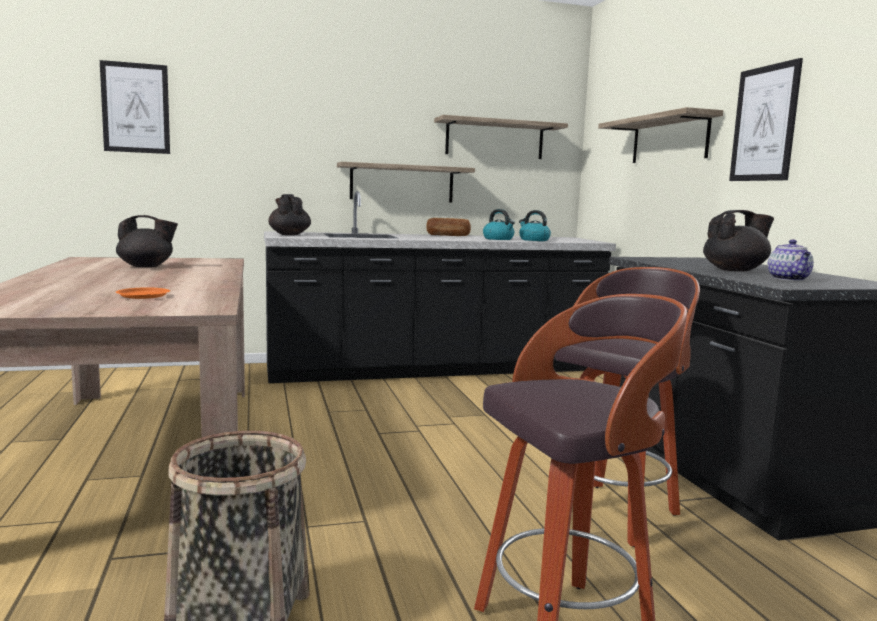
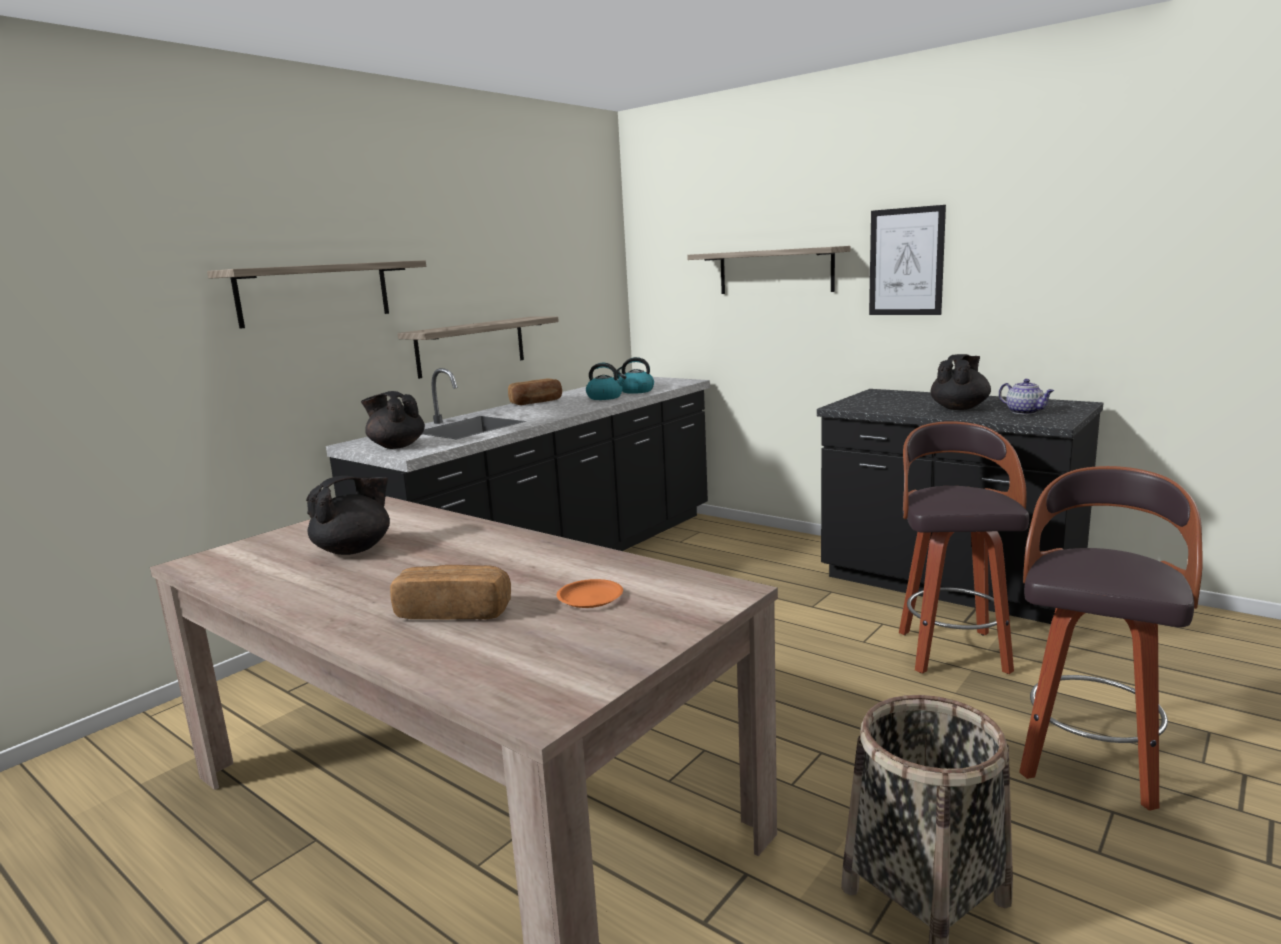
camera: 35 degrees left, 5 degrees up
picture [100,60,170,154] -> none
shelf [434,115,568,159] -> shelf moved to [207,260,426,329]
none -> bread [390,565,511,620]

